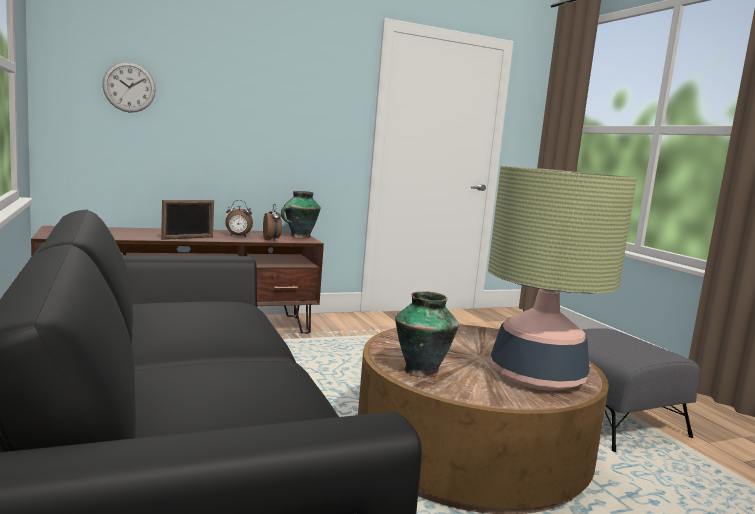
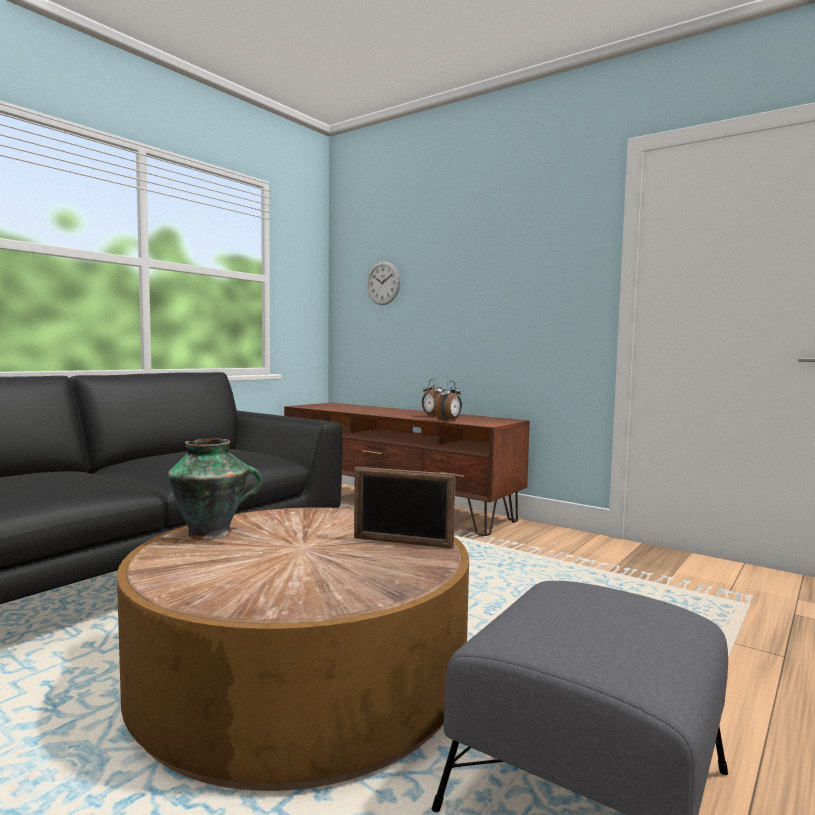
camera: 60 degrees right, 5 degrees down
picture frame [161,200,214,240] -> picture frame moved to [354,467,456,549]
vase [281,191,321,238] -> none
table lamp [488,166,637,391] -> none

